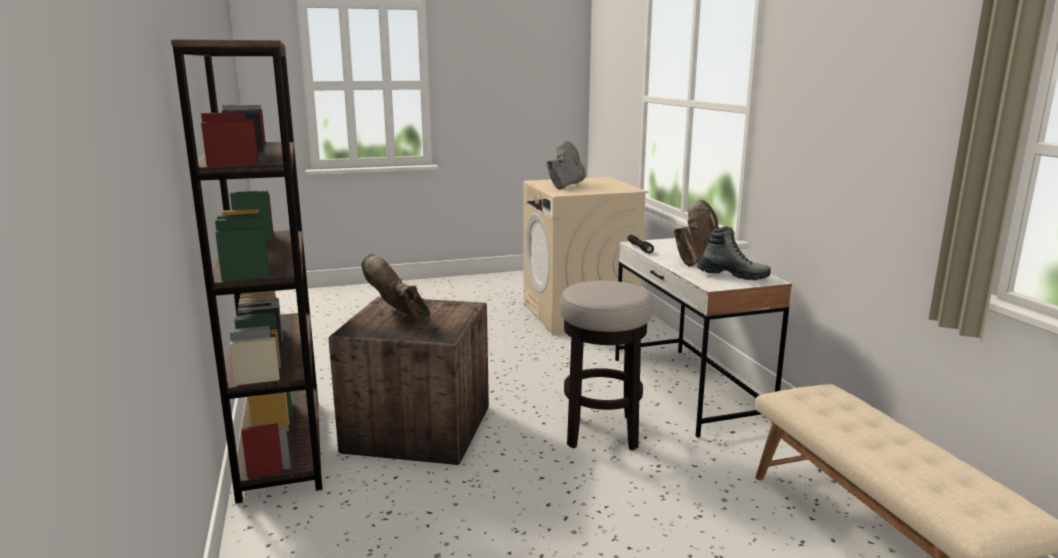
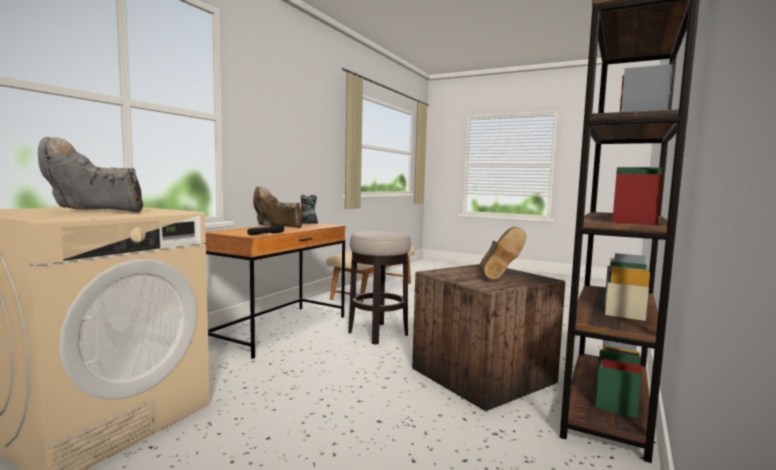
camera: 135 degrees left, 10 degrees down
white desk [615,238,792,438] -> brown desk [202,223,346,359]

